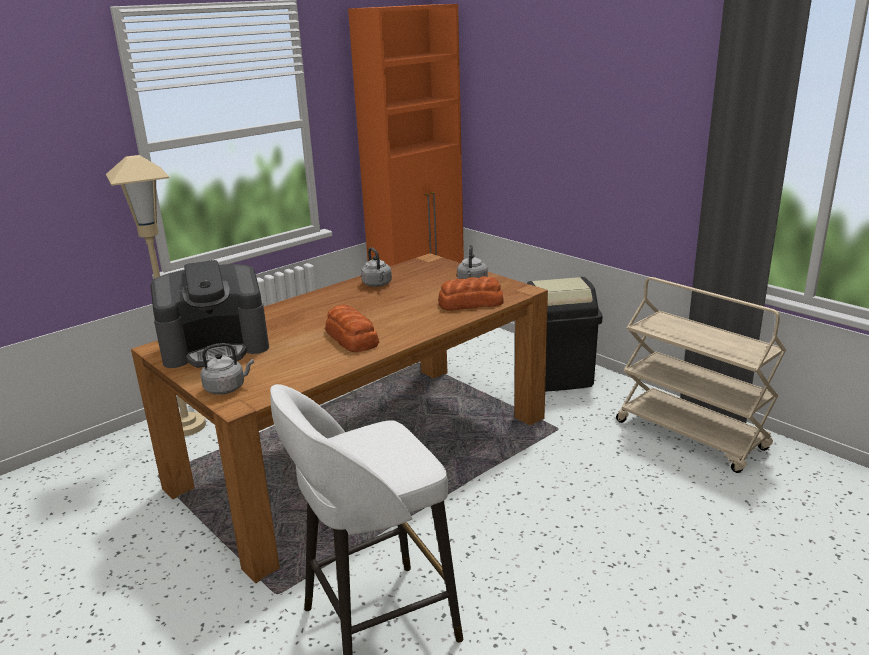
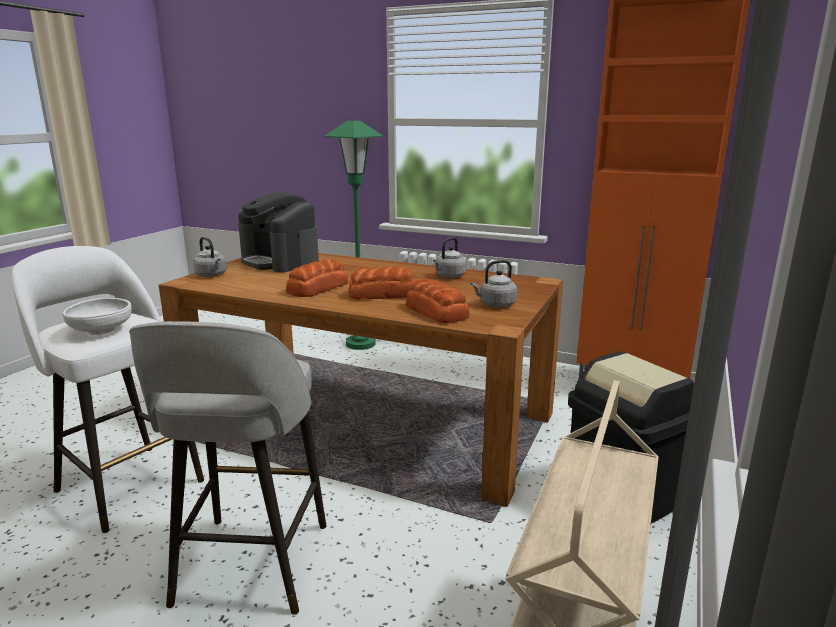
camera: 65 degrees right, 5 degrees down
beige floor lamp [106,155,206,436] -> green floor lamp [325,121,383,350]
none -> white bowl [63,298,132,335]
none -> grey stool [129,321,326,615]
none -> bread [349,267,415,300]

